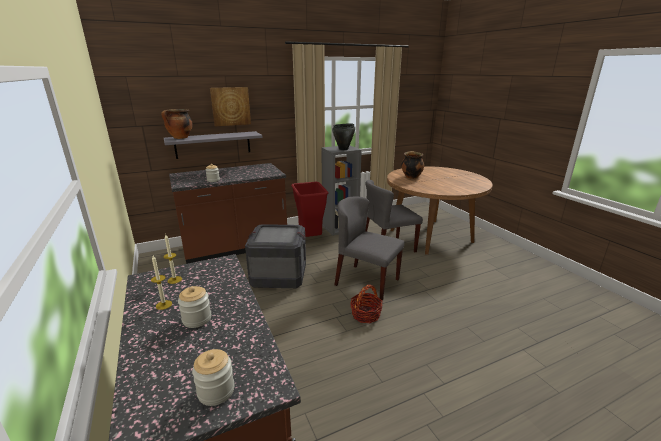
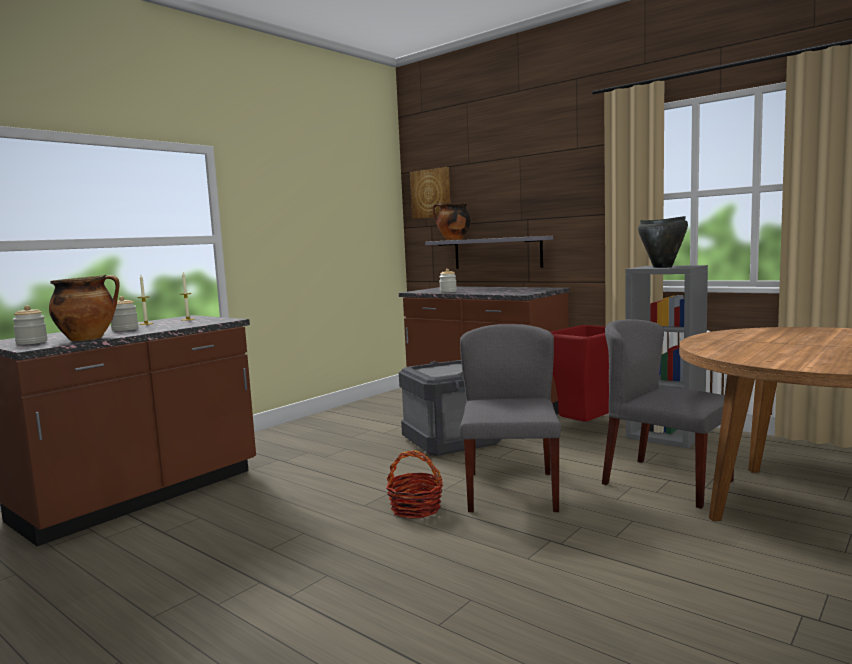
camera: 65 degrees right, 15 degrees down
picture [210,87,251,126] -> picture moved to [410,167,450,219]
cooking pot [401,151,424,179] -> cooking pot moved to [49,275,120,341]

